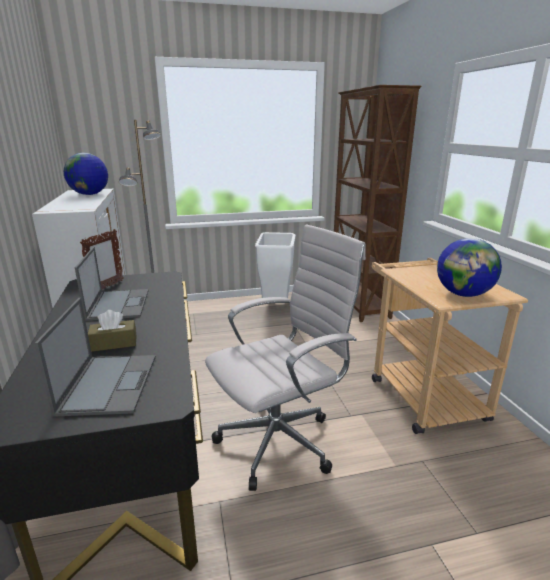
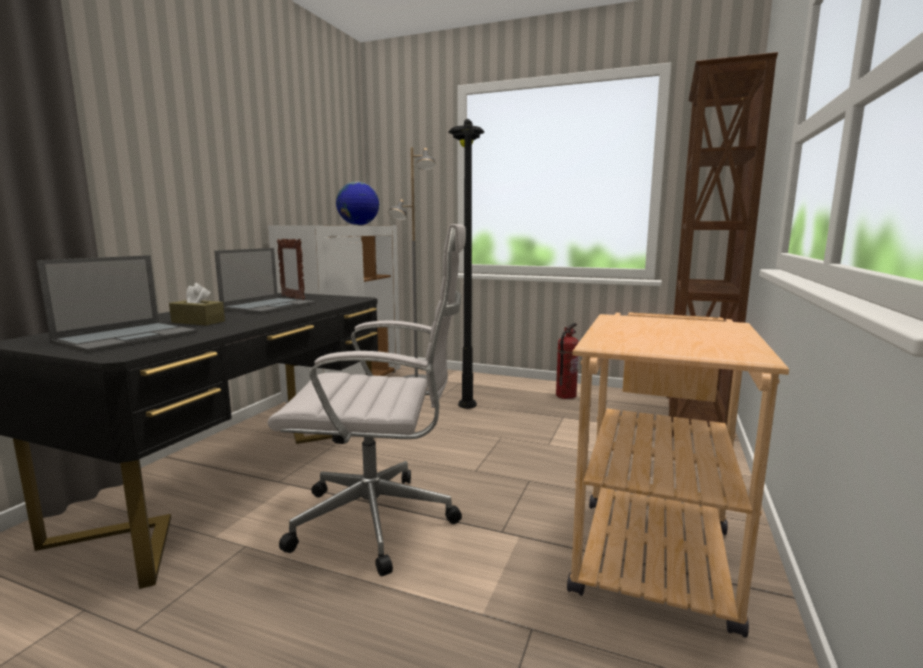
camera: 35 degrees right, 10 degrees down
picture frame [80,229,124,289] -> picture frame turned 75 degrees clockwise [277,239,305,300]
white trash can [255,232,296,298] -> fire extinguisher [556,323,579,399]
globe [437,238,502,297] -> none
none -> black floor lamp [449,119,484,409]

